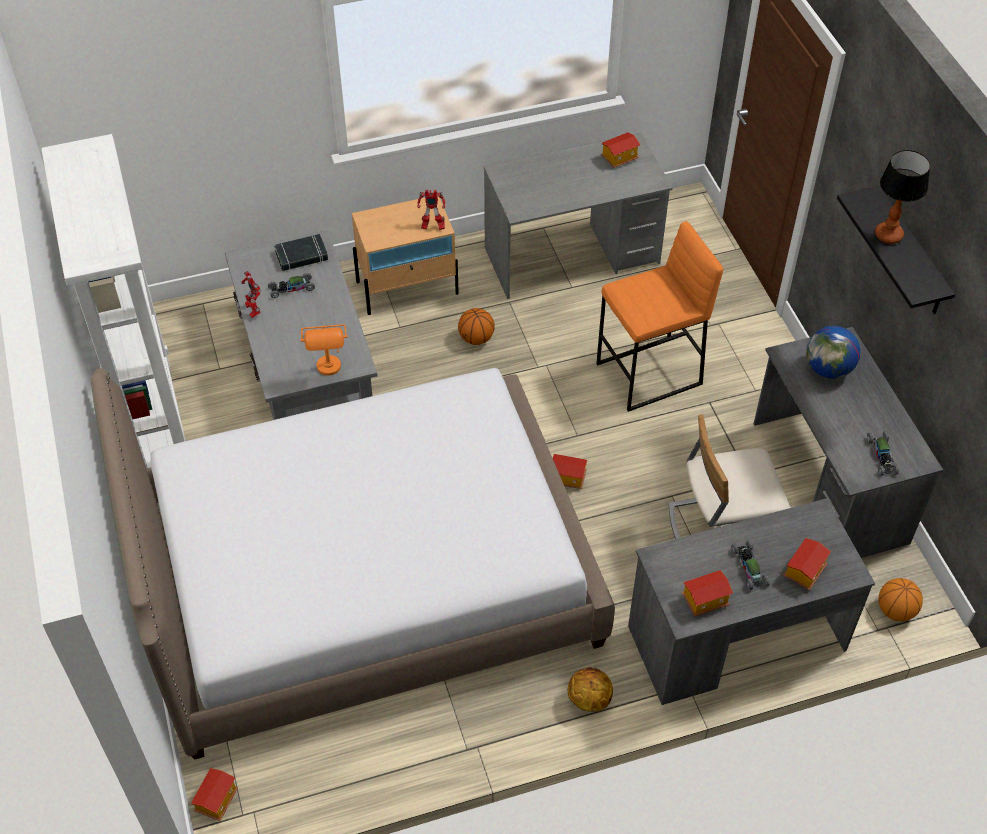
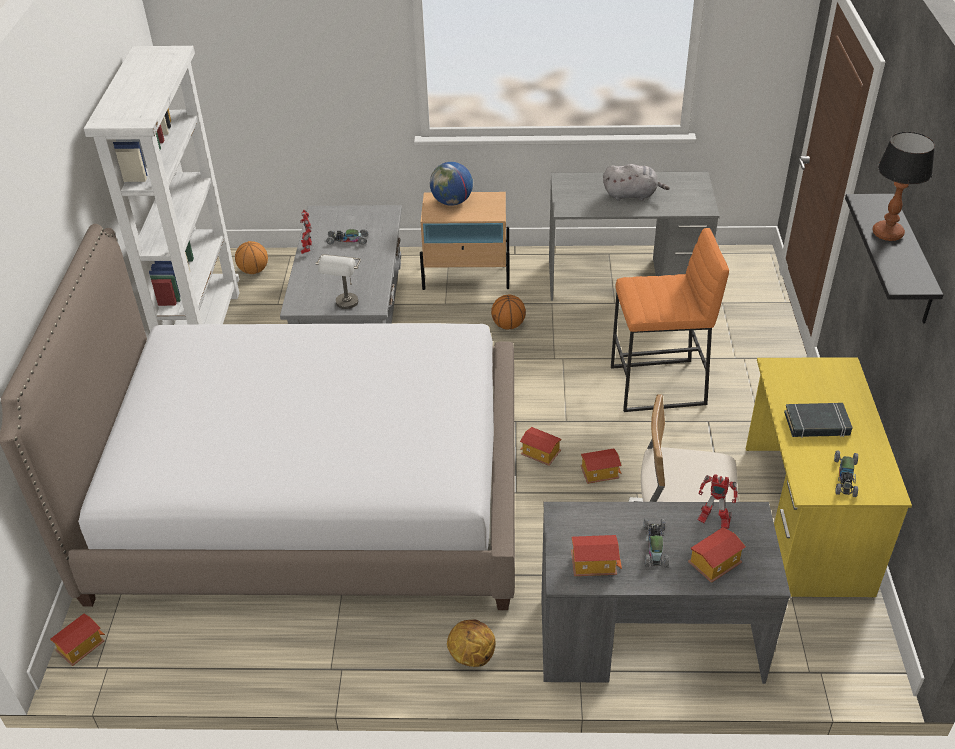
camera: 20 degrees right, 10 degrees down
black book [274,234,328,271] -> black book moved to [784,403,853,438]
orange table lamp [300,324,348,376] -> grey table lamp [316,254,361,309]
toy robot [418,190,446,230] -> toy robot moved to [698,474,738,529]
toy house [601,132,640,168] -> toy house moved to [580,448,622,484]
grey desk [754,327,943,558] -> yellow desk [746,357,912,597]
globe [806,326,861,379] -> globe moved to [430,162,473,206]
basketball [878,578,923,621] -> basketball moved to [235,241,268,274]
none -> grey plush toy [603,164,670,201]

